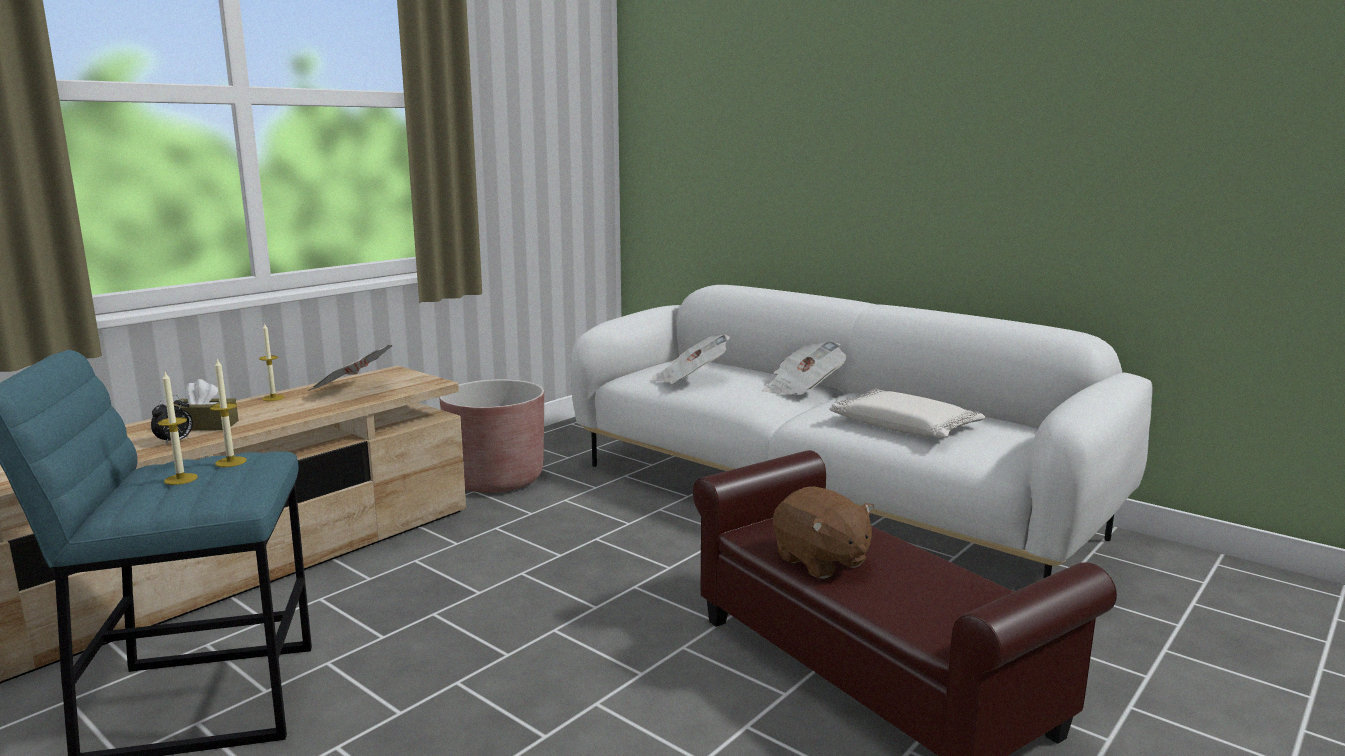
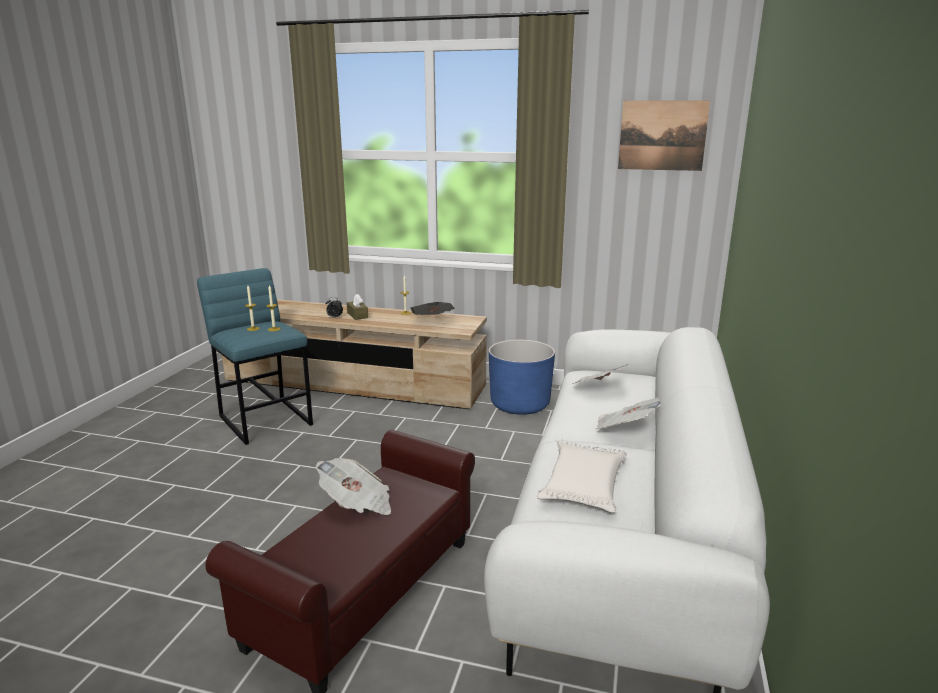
camera: 65 degrees right, 5 degrees up
brown planter [439,379,544,493] -> blue planter [489,339,555,415]
brown plush toy [773,487,874,579] -> newspaper [316,458,391,515]
none -> picture [618,100,710,171]

